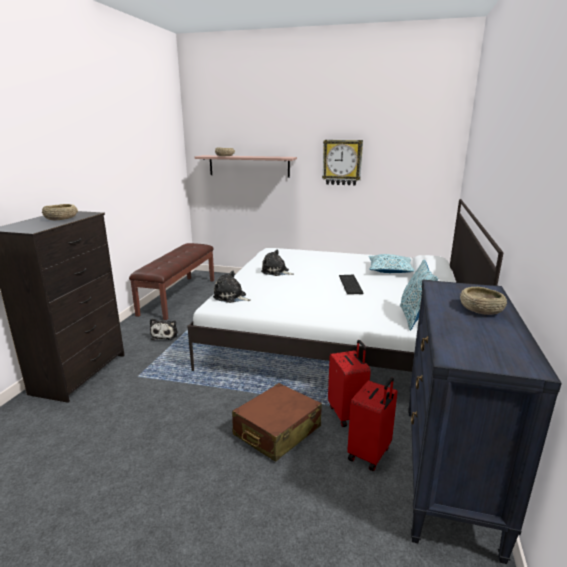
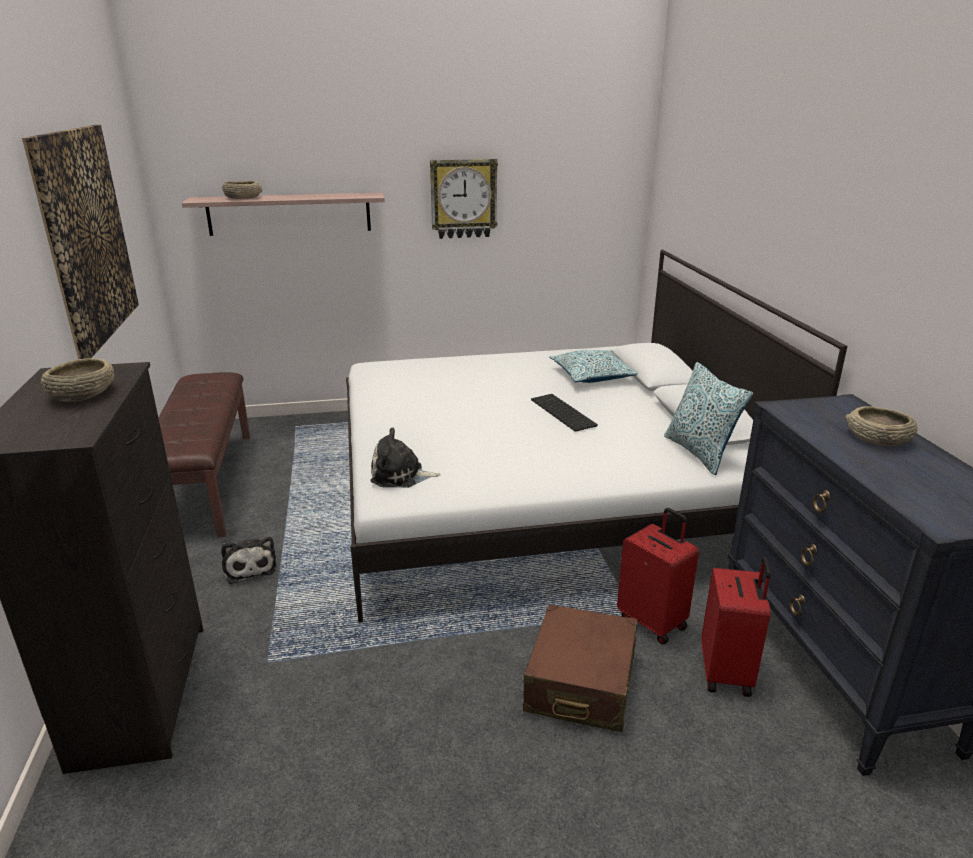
camera: 25 degrees left, 5 degrees up
plush toy [261,249,294,276] -> none
none -> picture [22,125,139,359]

